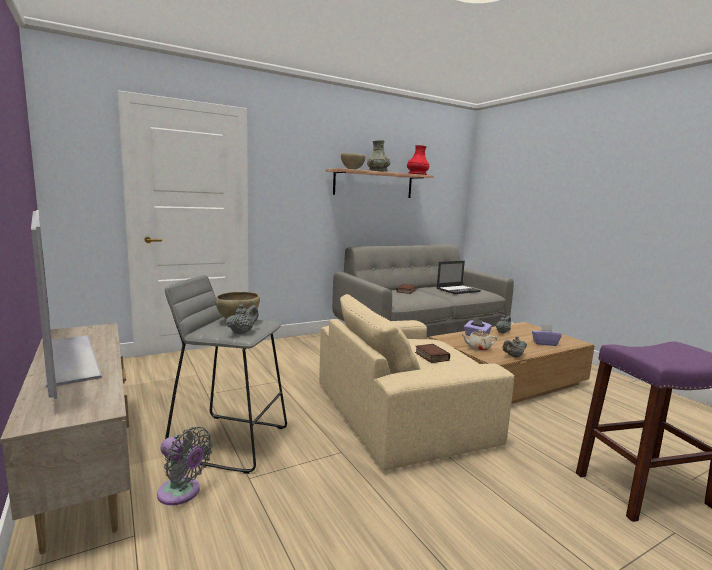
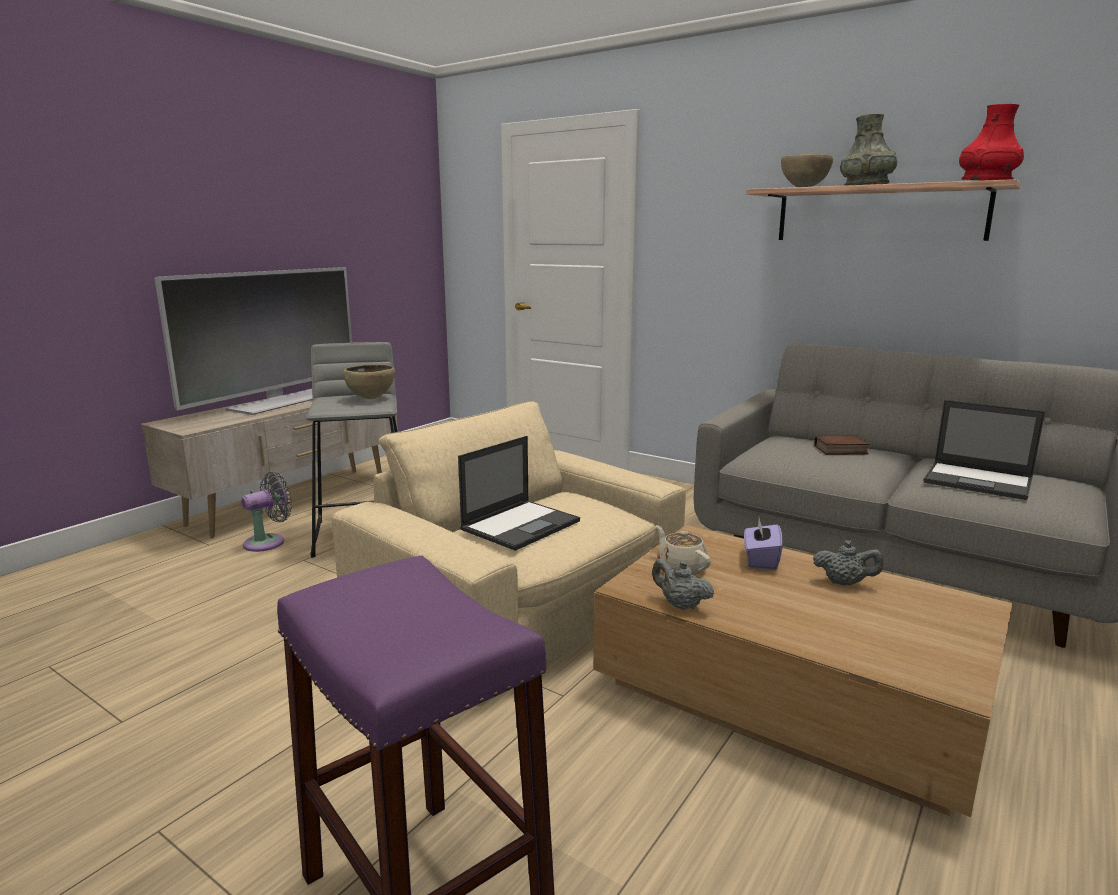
camera: 65 degrees right, 5 degrees up
grey fan [157,427,213,505] -> grey fan turned 135 degrees counterclockwise [241,471,292,552]
grey teapot [226,304,259,335] -> none
book [415,344,450,363] -> laptop [458,436,580,551]
purple tissue box [532,324,562,346] -> none

